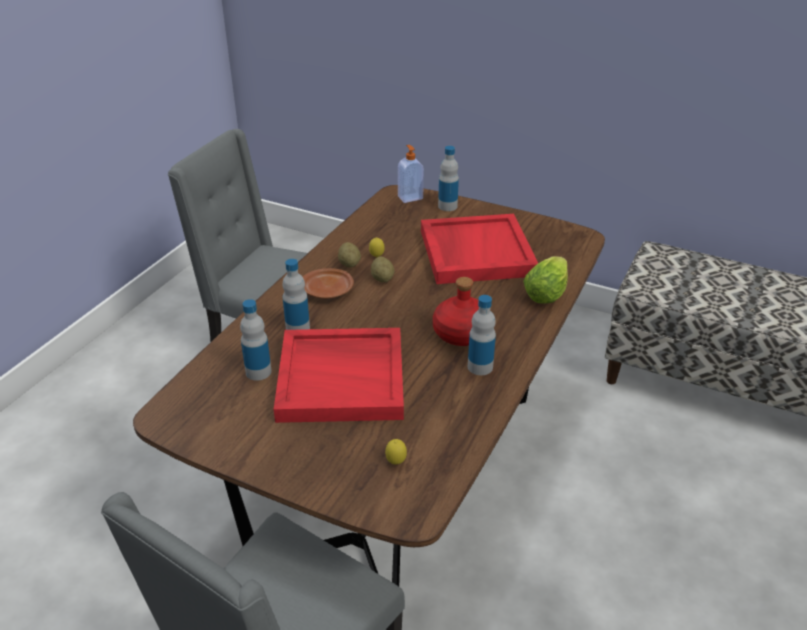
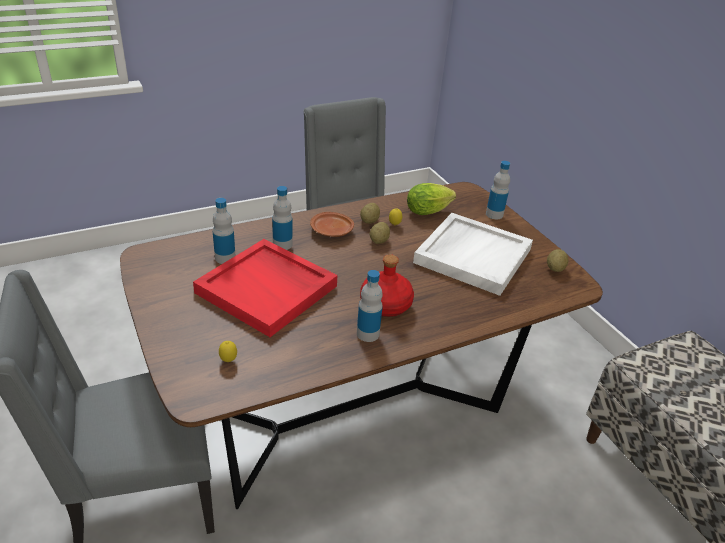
camera: 35 degrees right, 0 degrees up
soap dispenser [398,145,424,203] -> none
red tray [421,214,538,284] -> white tray [413,213,533,296]
lettuce [523,256,568,304] -> lettuce moved to [407,183,456,215]
none -> potato [547,249,568,272]

